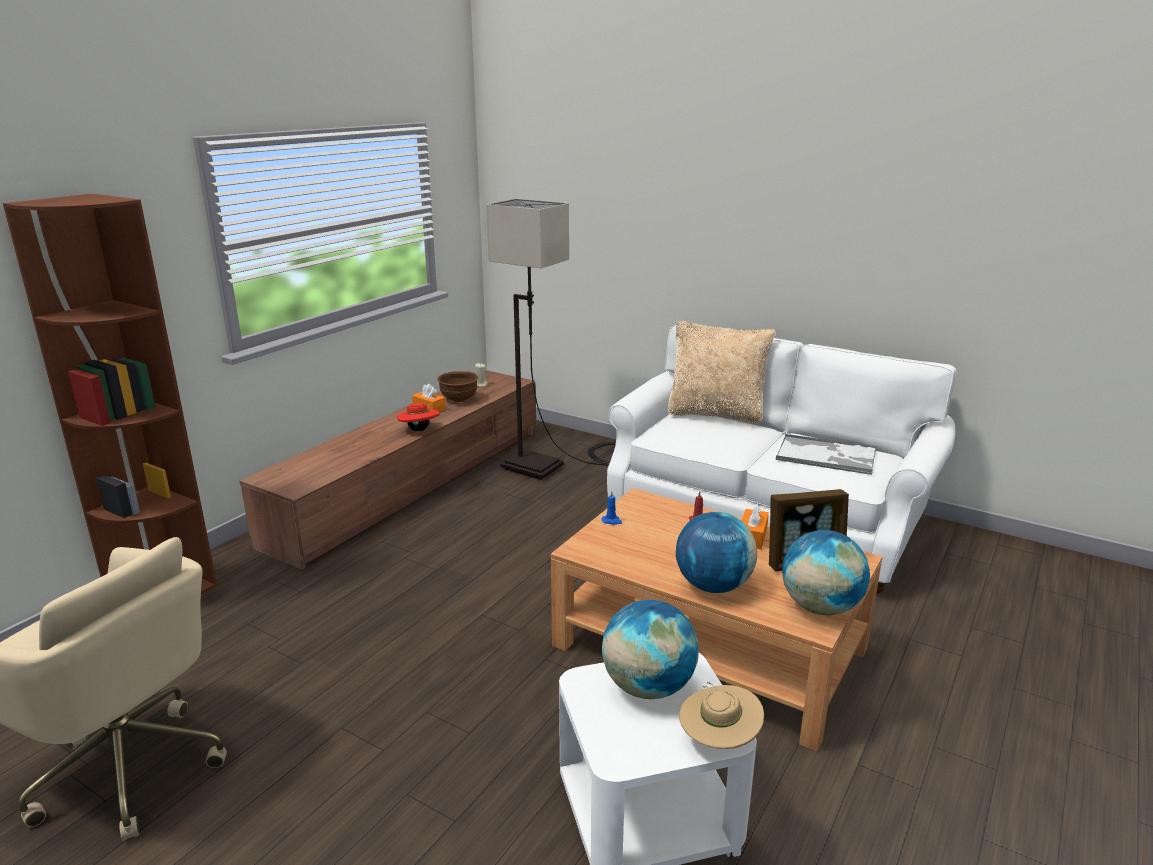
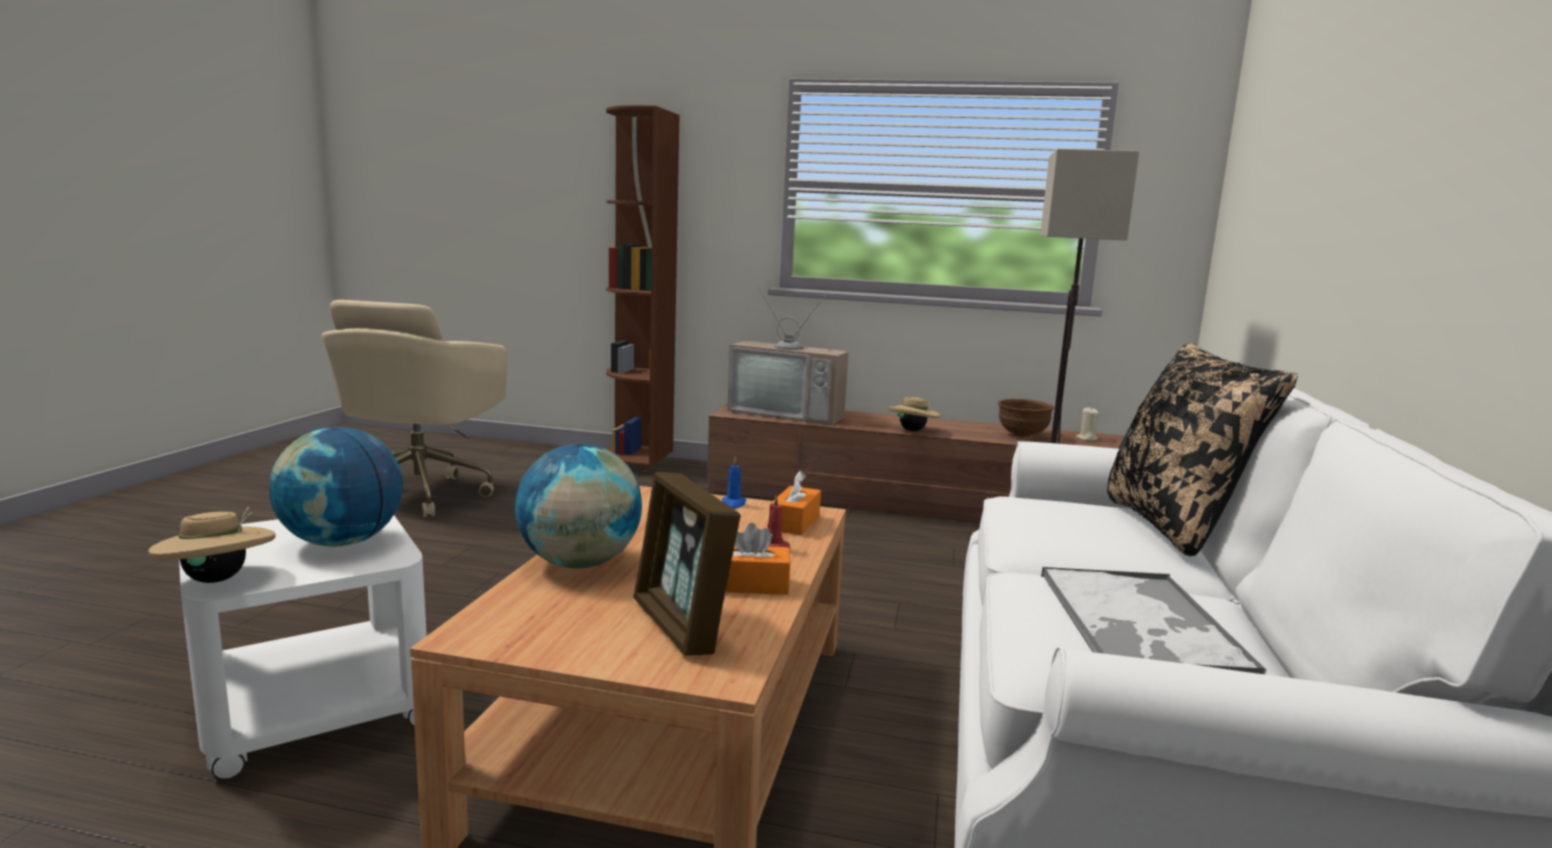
camera: 70 degrees right, 10 degrees down
red hat [397,403,440,431] -> beige hat [888,397,941,431]
orange tissue box [412,384,445,412] -> orange tissue box moved to [769,471,821,535]
beige pillow [668,320,776,424] -> black pillow [1107,343,1298,556]
globe [782,530,870,615] -> none
none -> television [727,288,849,425]

